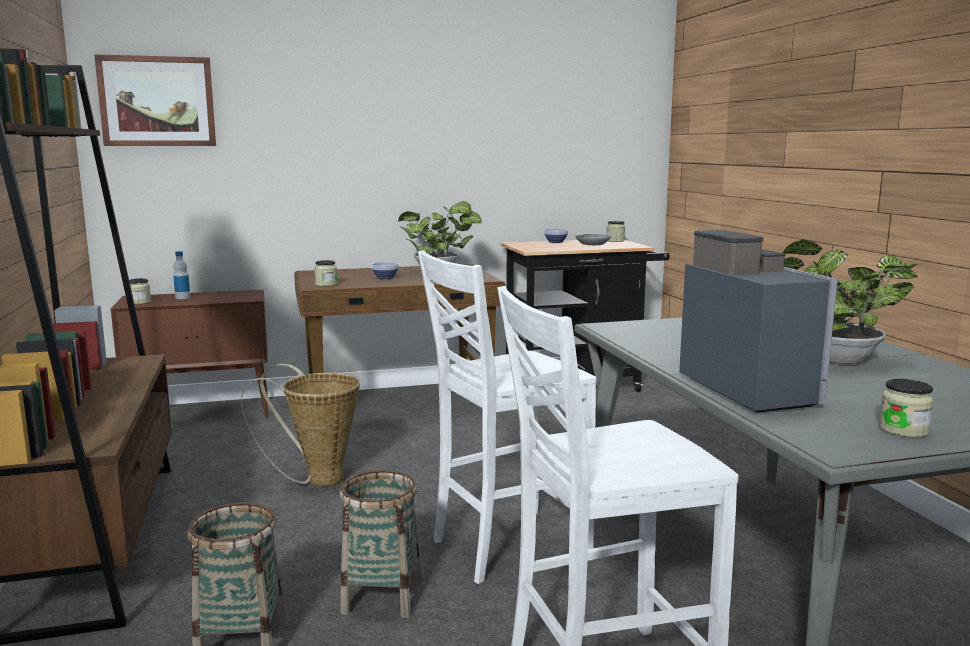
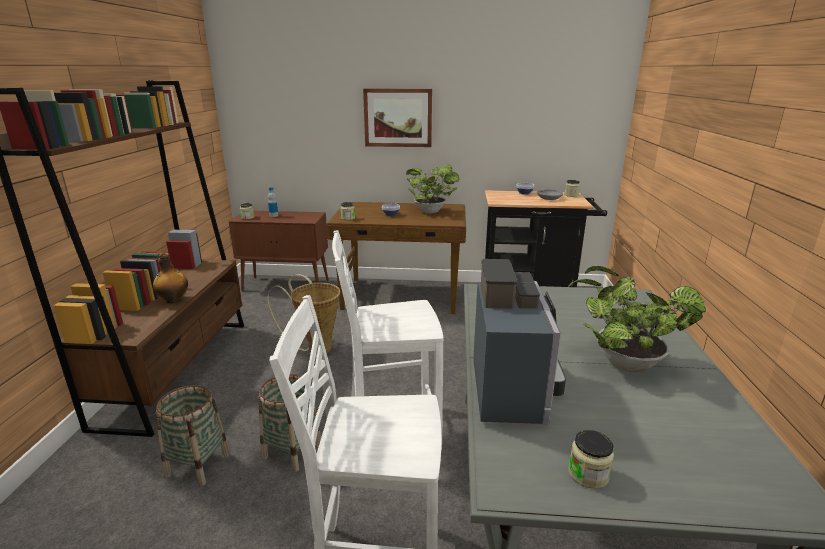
camera: 20 degrees right, 10 degrees up
picture [94,54,216,146] -> picture moved to [363,89,432,147]
none -> bottle [153,253,188,303]

